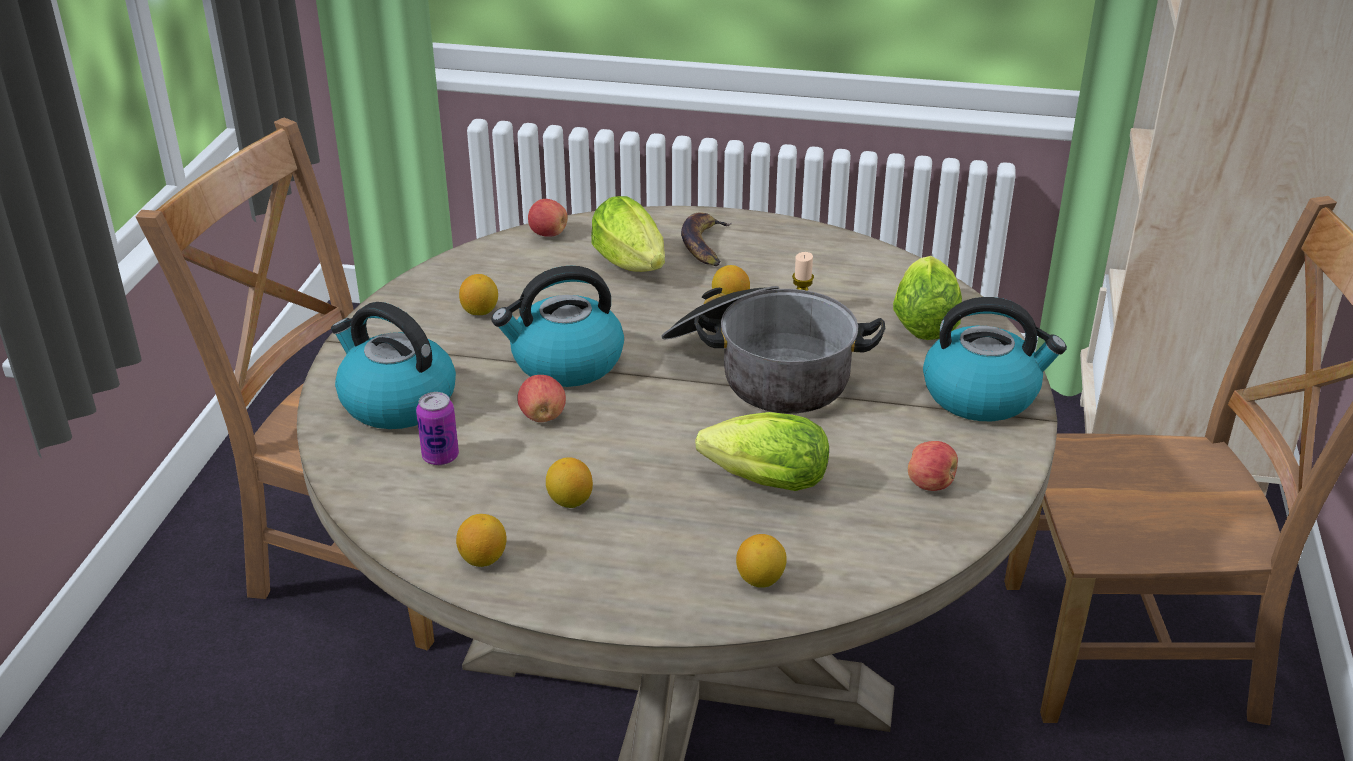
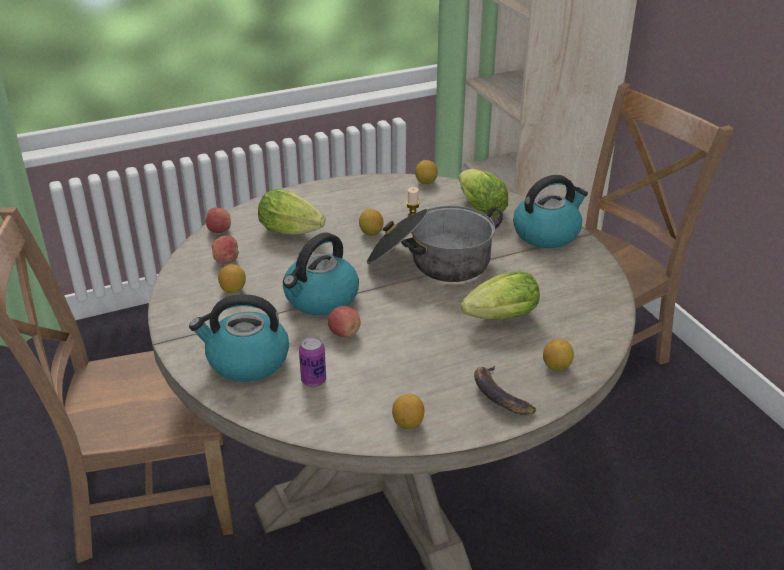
camera: 35 degrees left, 0 degrees up
lemon [546,457,593,508] -> lemon moved to [415,160,438,184]
banana [681,212,732,266] -> banana moved to [474,365,536,415]
apple [908,441,958,491] -> apple moved to [212,235,239,264]

